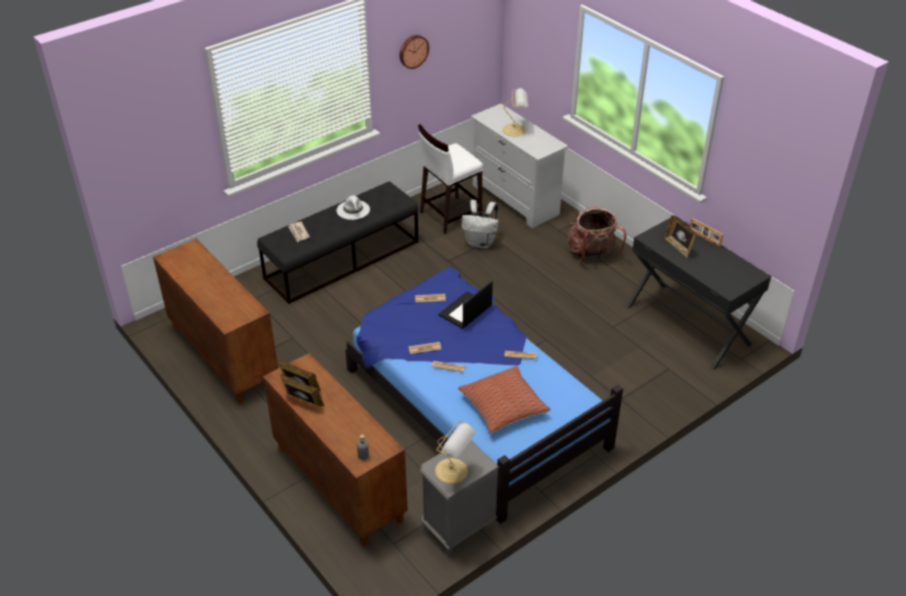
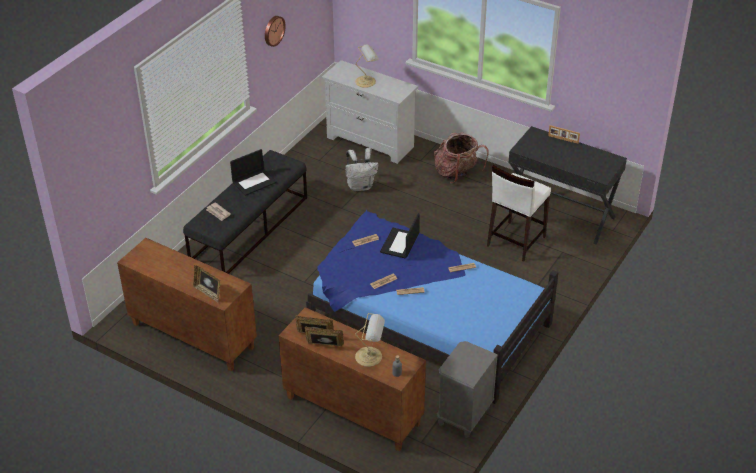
camera: 20 degrees left, 0 degrees up
white hat [337,195,370,220] -> laptop [230,149,277,196]
white stool [418,124,483,234] -> white stool moved to [487,165,551,262]
table lamp [435,420,475,484] -> table lamp moved to [355,313,385,367]
pillow [458,366,551,433] -> none
picture frame [664,215,696,258] -> picture frame moved to [193,265,220,303]

